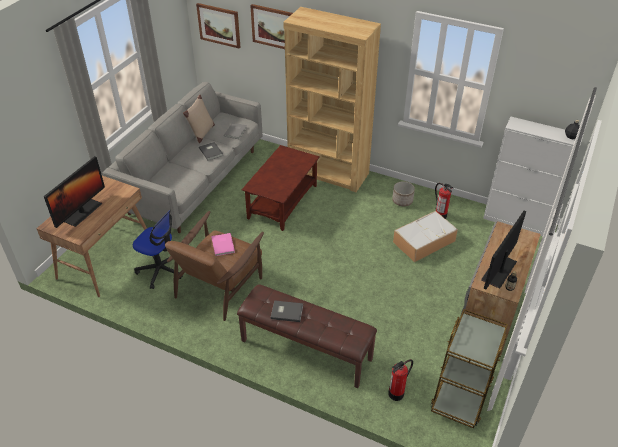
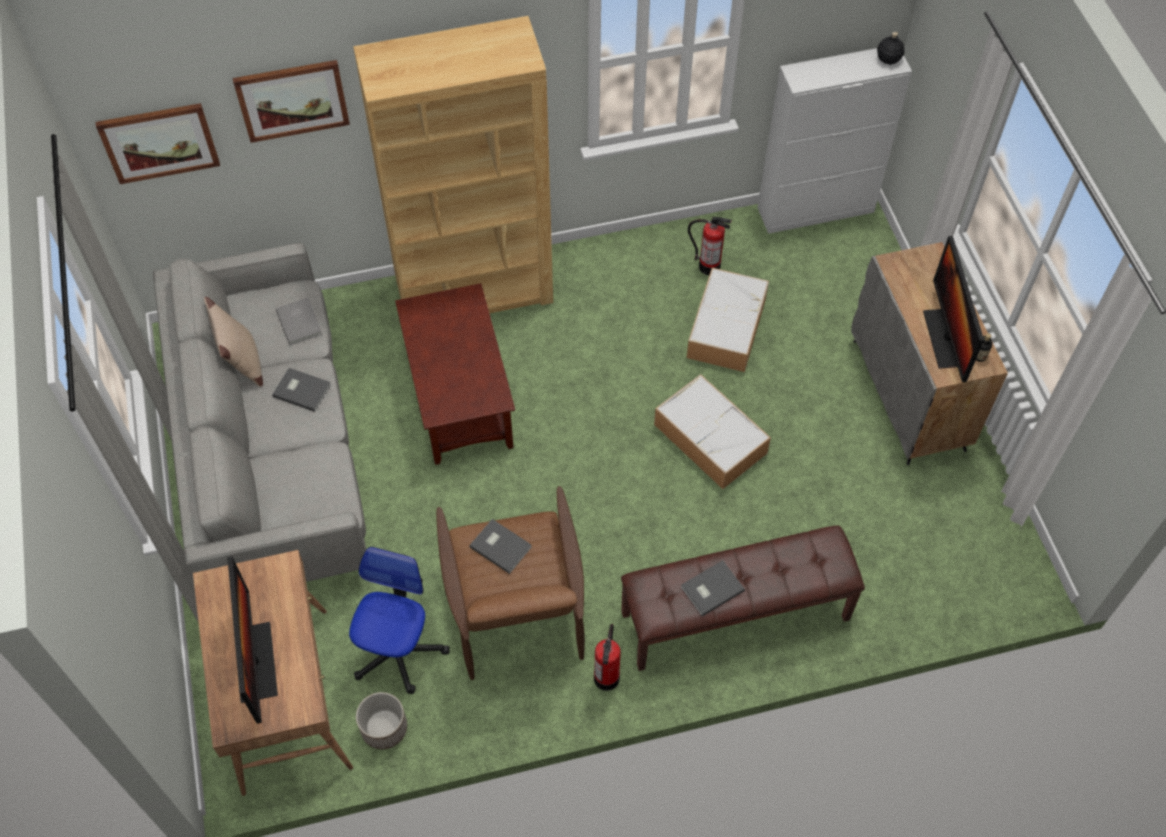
camera: 40 degrees left, 15 degrees up
office chair [133,210,183,289] -> office chair turned 60 degrees counterclockwise [349,547,450,694]
pink book [211,233,235,256] -> grey book [469,519,531,574]
fire extinguisher [388,359,413,401] -> fire extinguisher moved to [594,624,621,691]
planter [392,181,415,206] -> planter moved to [356,692,407,749]
brown cart [431,309,508,429] -> none
none -> storage box [654,374,771,489]

